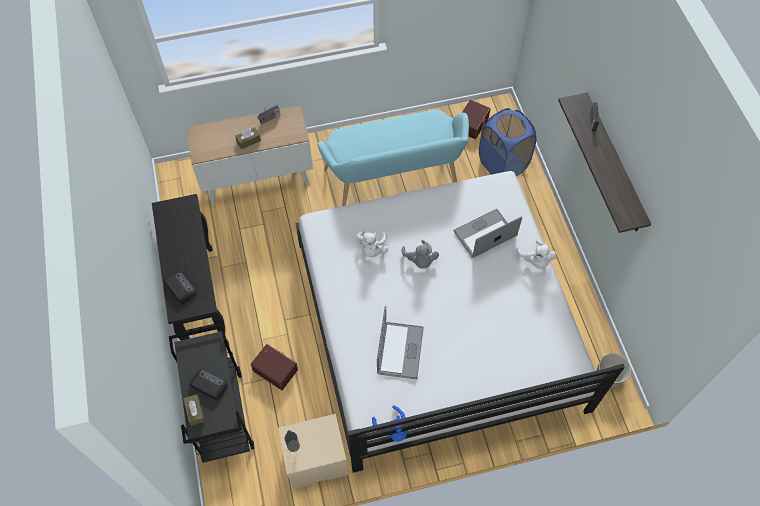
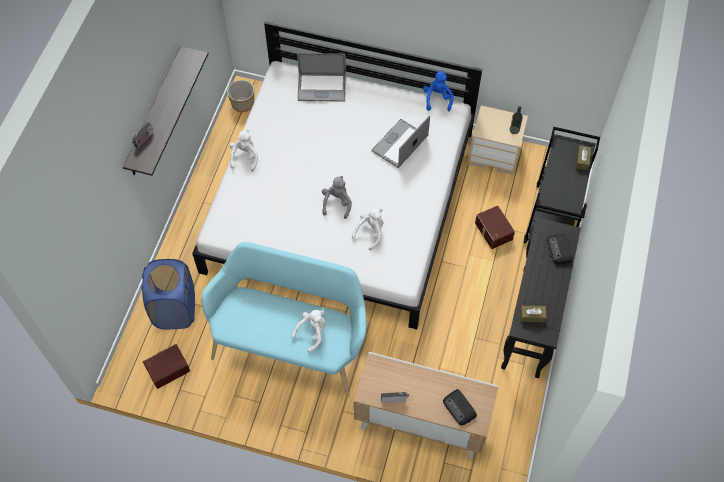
camera: 150 degrees left, 0 degrees up
radio [189,370,228,401] -> radio moved to [443,389,477,425]
brown tissue box [235,127,261,149] -> brown tissue box moved to [520,306,547,322]
laptop [453,209,522,258] -> laptop moved to [297,53,346,102]
none -> white plush toy [291,310,326,353]

